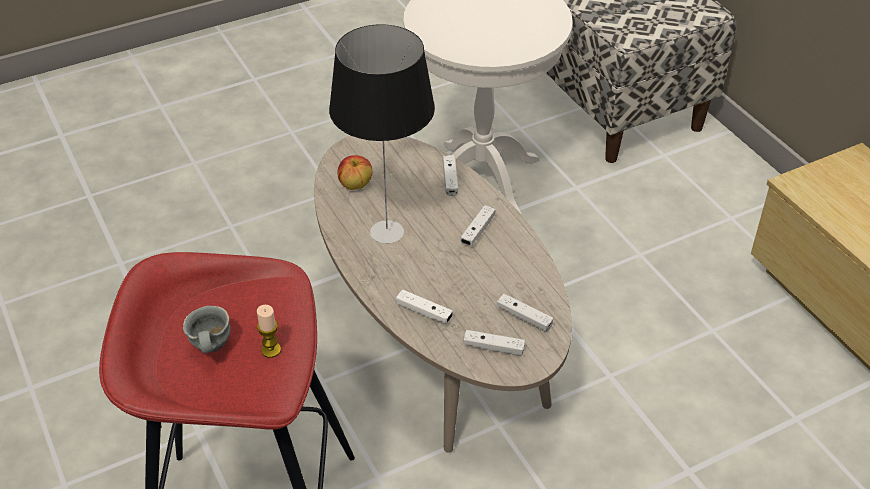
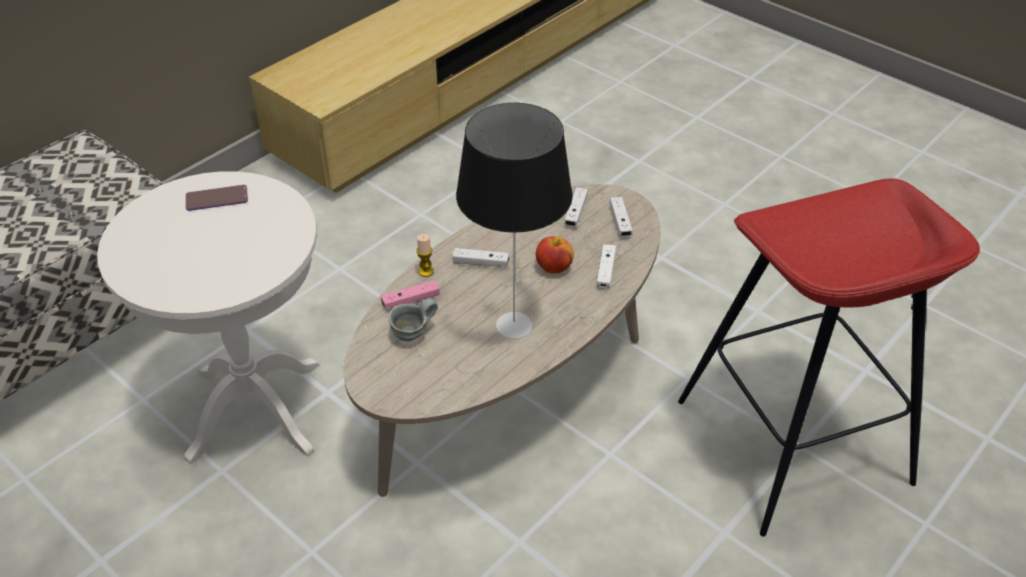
camera: 110 degrees left, 0 degrees up
grey mug [183,306,230,353] -> grey mug moved to [389,298,438,341]
candle [257,305,281,358] -> candle moved to [416,234,434,277]
apple [337,155,372,190] -> apple moved to [536,236,574,274]
white game controller [443,155,458,196] -> pink game controller [381,280,440,309]
none -> phone [186,185,248,211]

